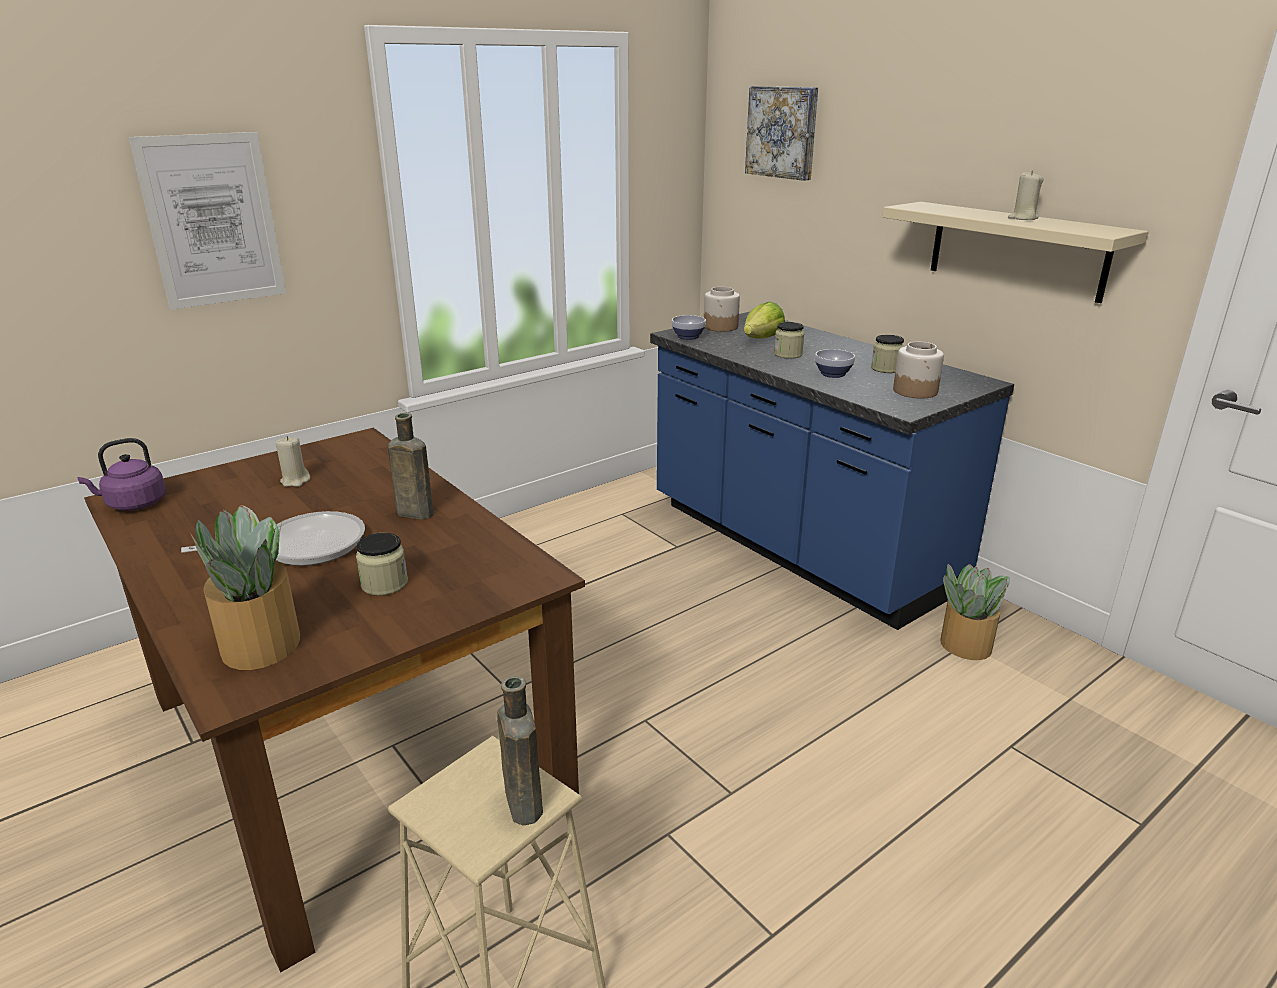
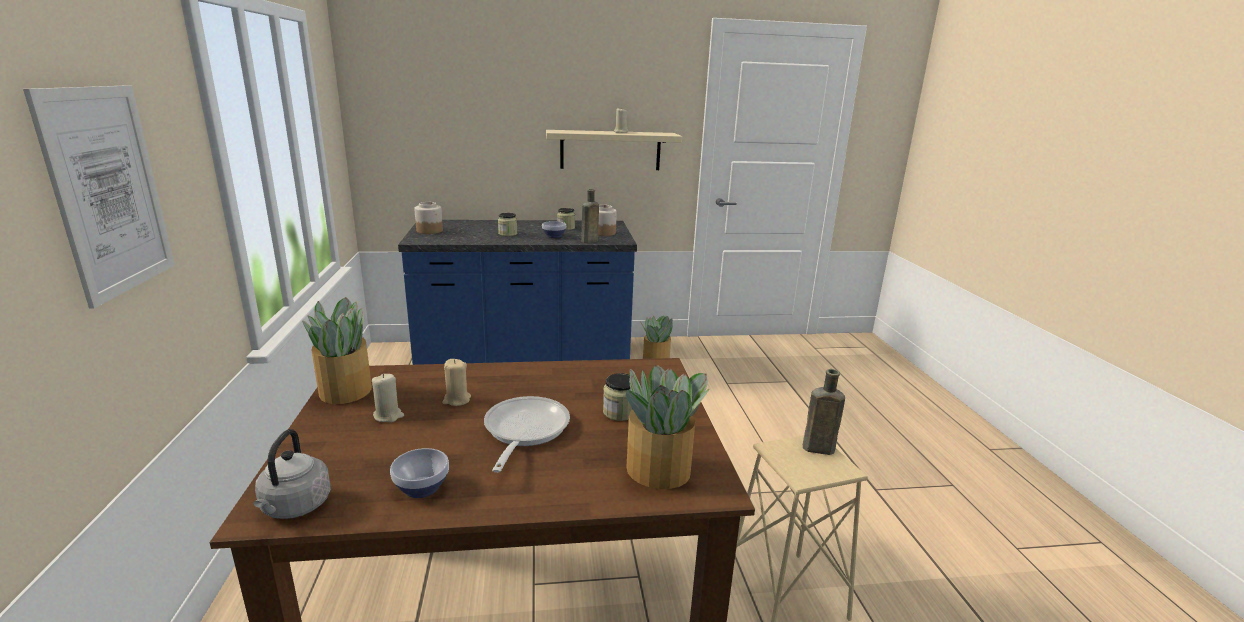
camera: 60 degrees left, 5 degrees down
purple kettle [77,438,166,511] -> grey kettle [253,429,331,519]
brown bottle [388,413,434,520] -> brown bottle moved to [581,189,599,243]
bowl [671,315,706,340] -> bowl moved to [390,448,449,498]
lettuce [744,301,785,338] -> none
picture [745,86,818,181] -> none
none -> potted plant [302,297,372,404]
none -> beige candle [442,359,471,406]

